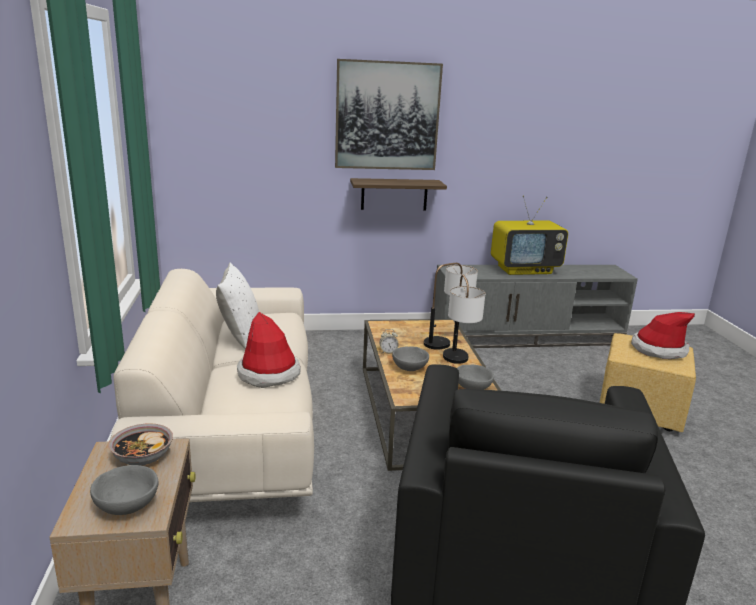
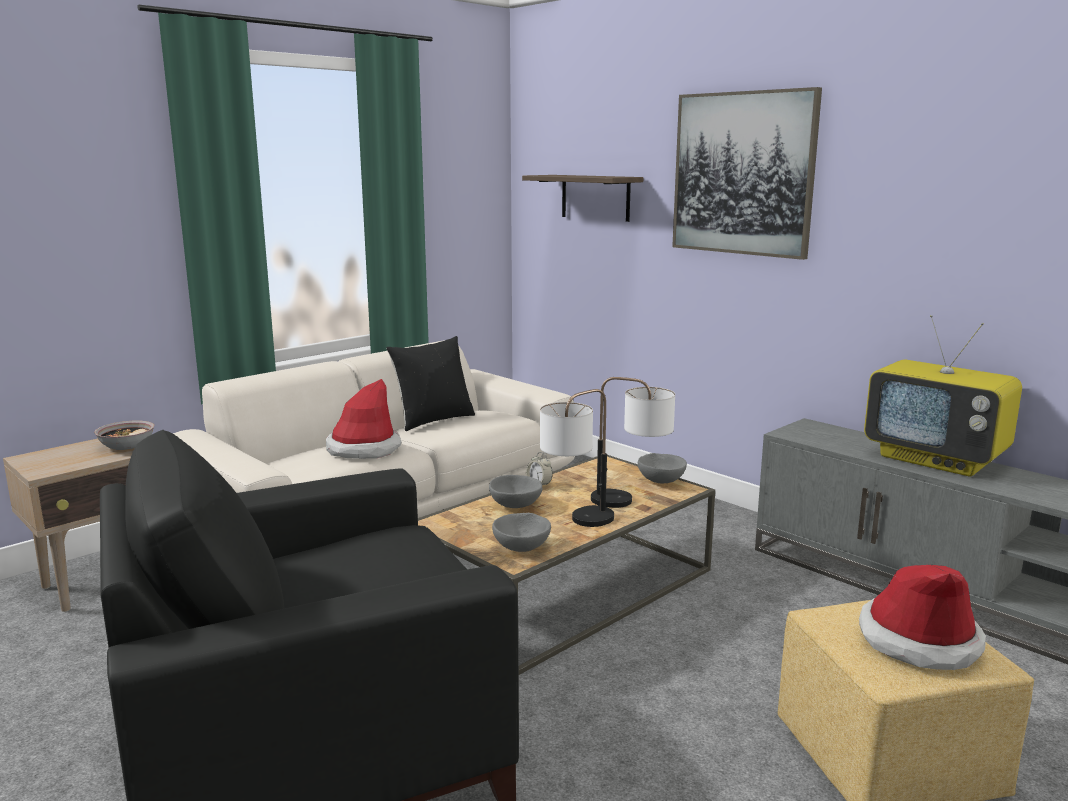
camera: 55 degrees right, 5 degrees down
grey bowl [90,465,158,515] -> grey bowl moved to [638,453,687,483]
white pillow [216,263,259,349] -> black pillow [386,336,475,431]
shelf [350,178,447,211] -> shelf moved to [522,175,643,222]

